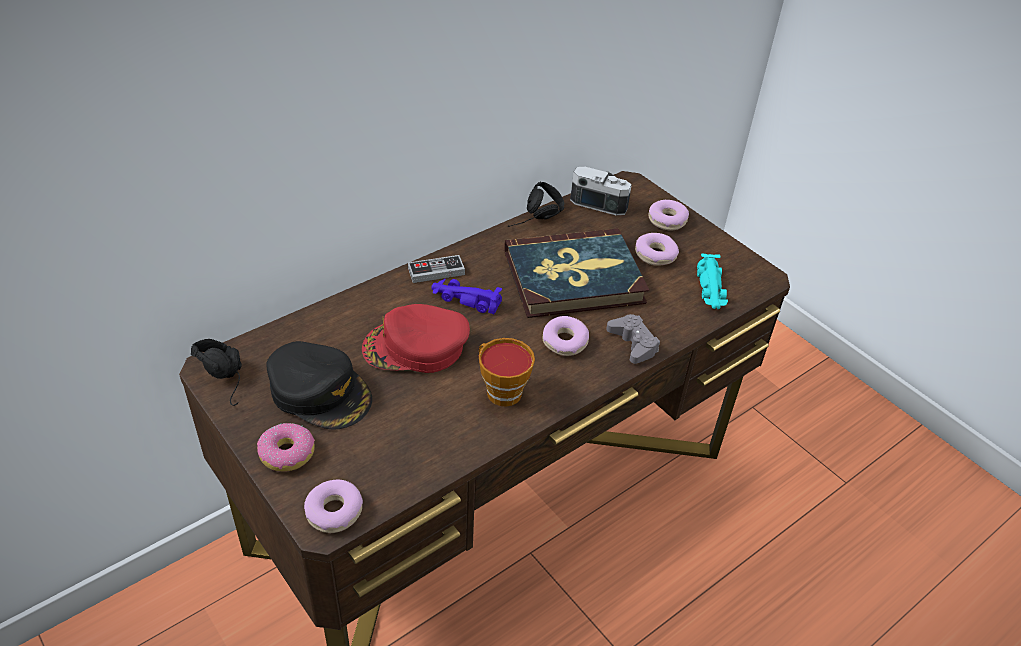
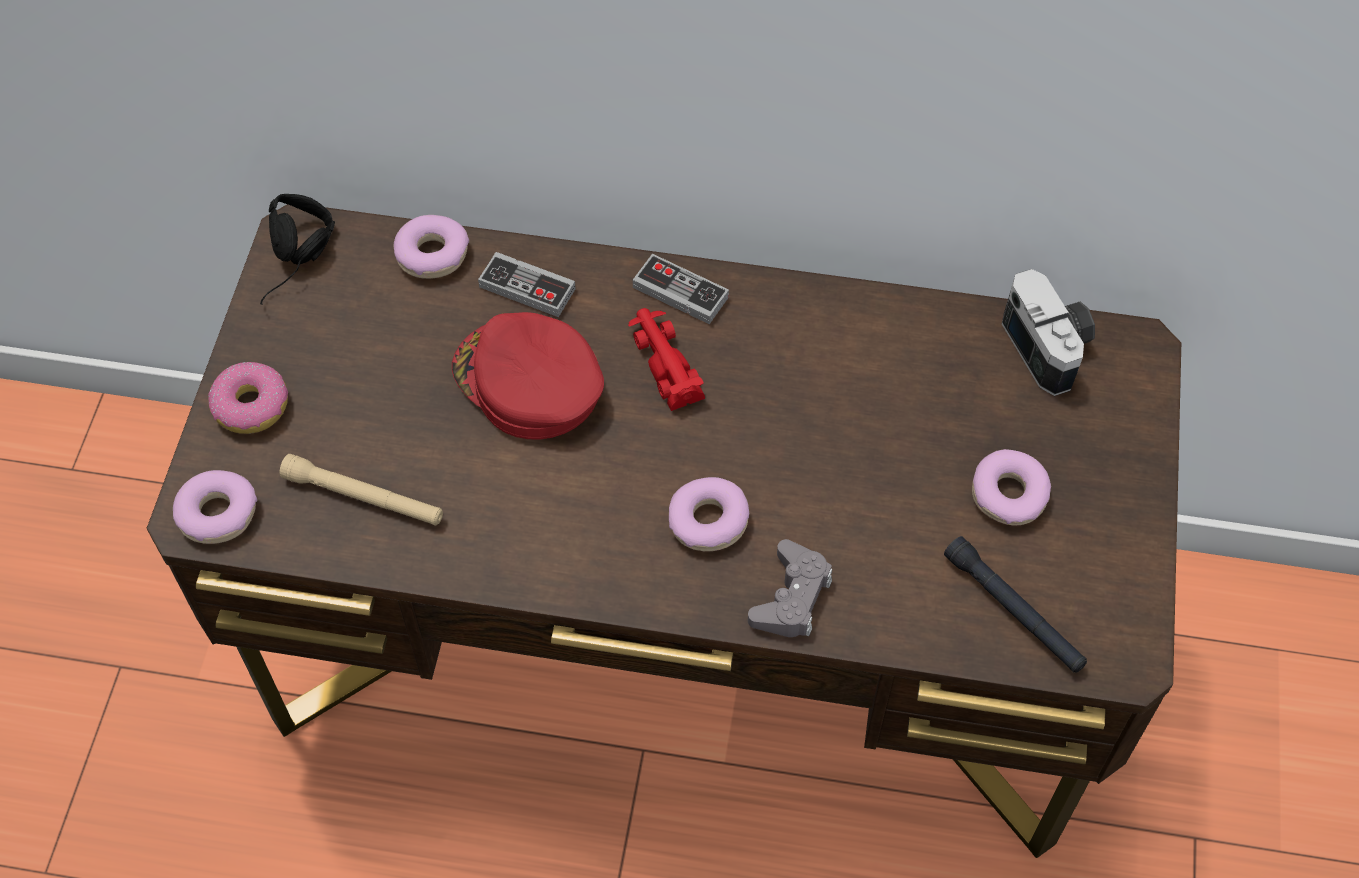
camera: 50 degrees right, 15 degrees up
black cap [266,341,372,430] -> none
purple toy car [431,279,502,314] -> red toy car [628,308,705,411]
cup [479,338,535,407] -> none
book [504,229,649,318] -> none
black headphones [508,182,565,227] -> none
donut [648,200,689,230] -> donut moved to [394,215,469,279]
turquoise toy car [697,254,728,309] -> black flashlight [944,536,1087,673]
none -> beige flashlight [280,454,443,526]
none -> game controller [478,252,576,317]

